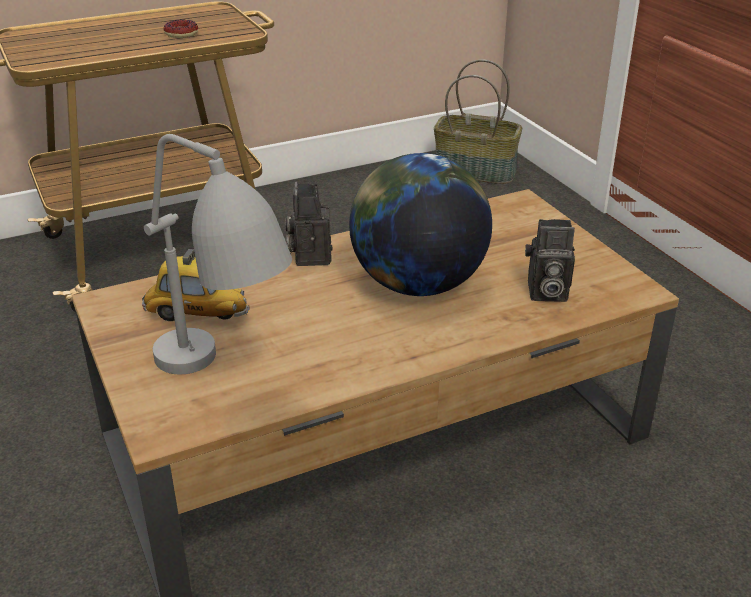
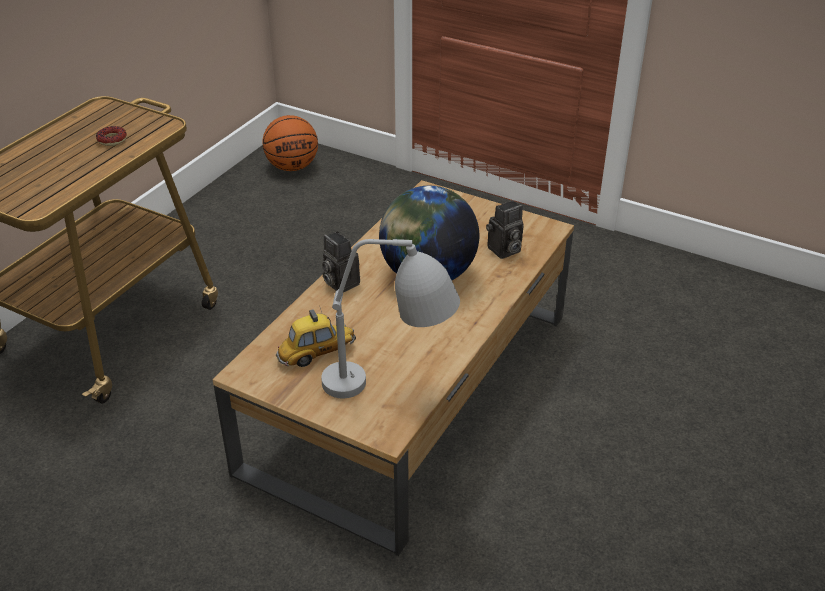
camera: 35 degrees left, 5 degrees up
basket [434,59,522,184] -> basketball [262,115,318,171]

